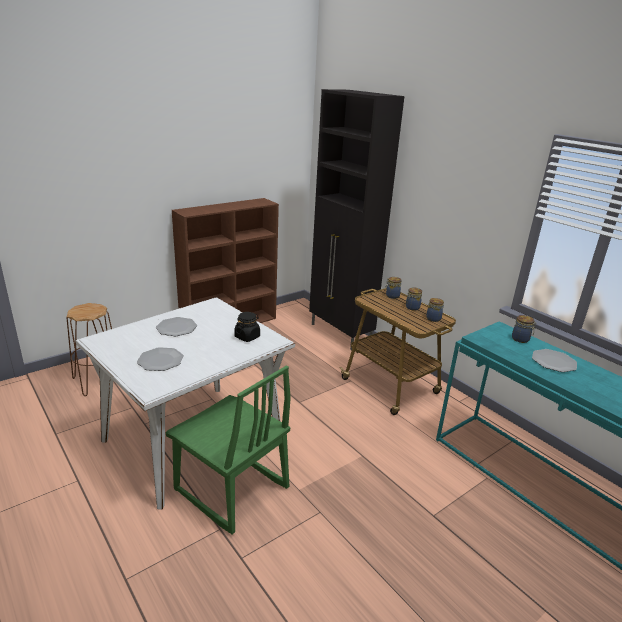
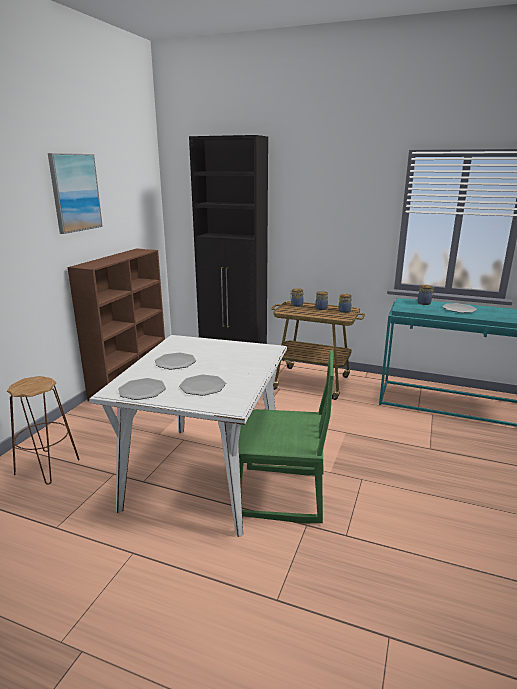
camera: 30 degrees left, 5 degrees down
black jar [234,312,260,342] -> none
none -> picture [48,153,103,234]
none -> plate [118,378,166,400]

